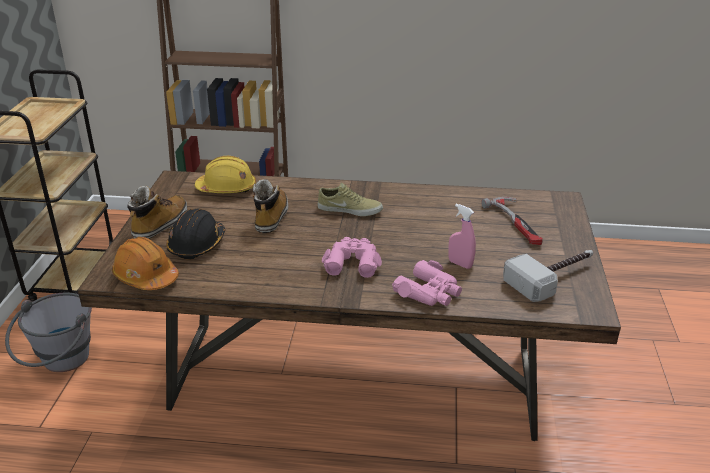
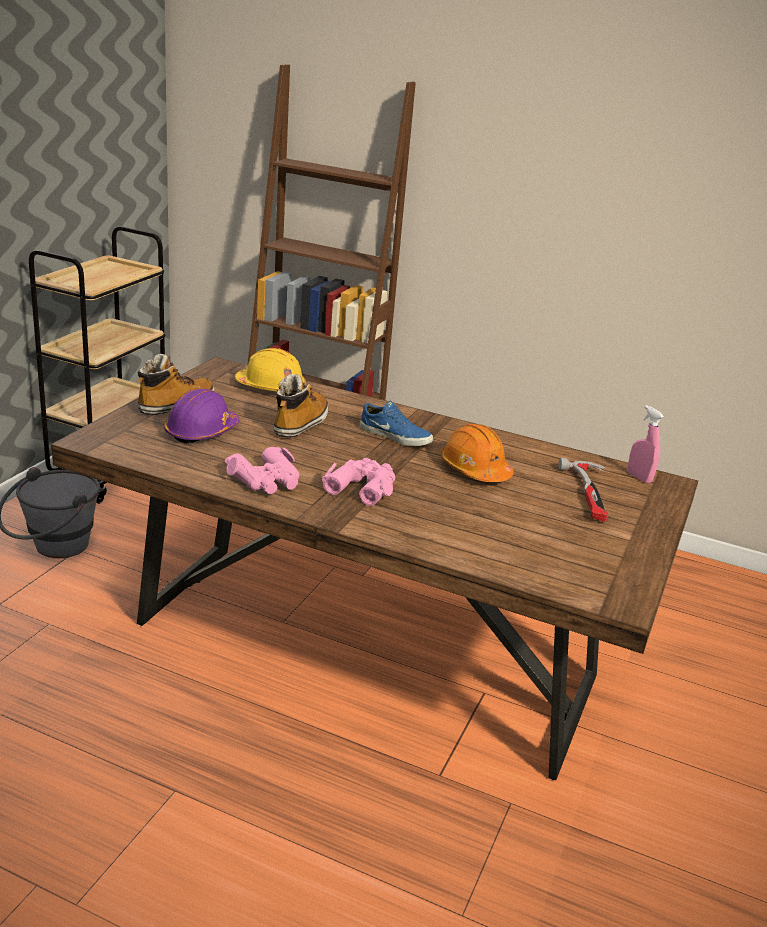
camera: 15 degrees right, 5 degrees down
orange hard hat [112,237,179,290] -> orange hard hat moved to [441,424,514,482]
black hard hat [166,209,225,259] -> purple hard hat [164,388,240,444]
beige shoe [318,183,383,216] -> blue shoe [360,401,433,446]
pink binoculars [392,260,462,306] -> pink binoculars moved to [225,447,299,494]
pink spray bottle [449,204,476,269] -> pink spray bottle moved to [628,405,664,484]
hammer [503,250,593,302] -> none

